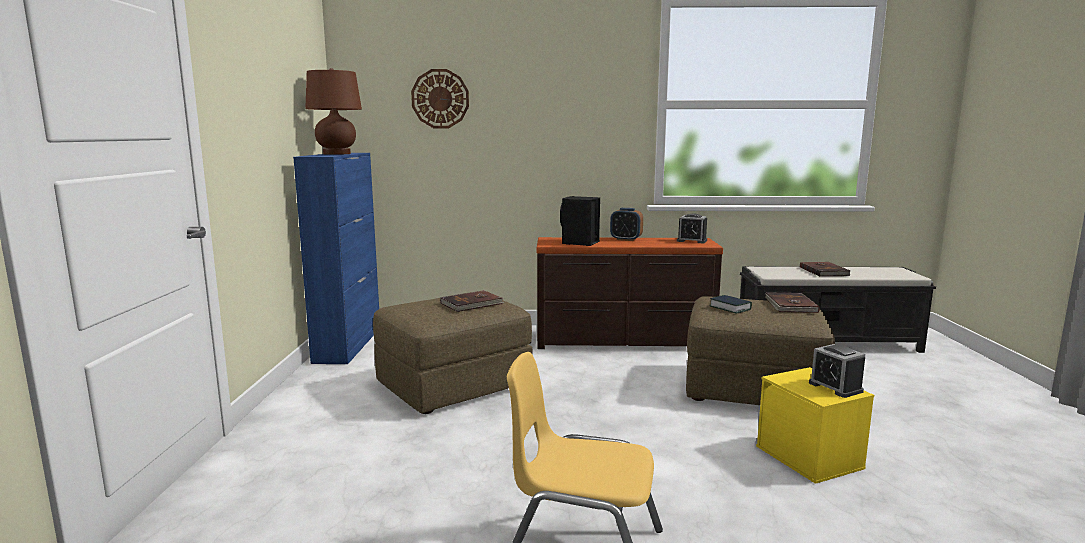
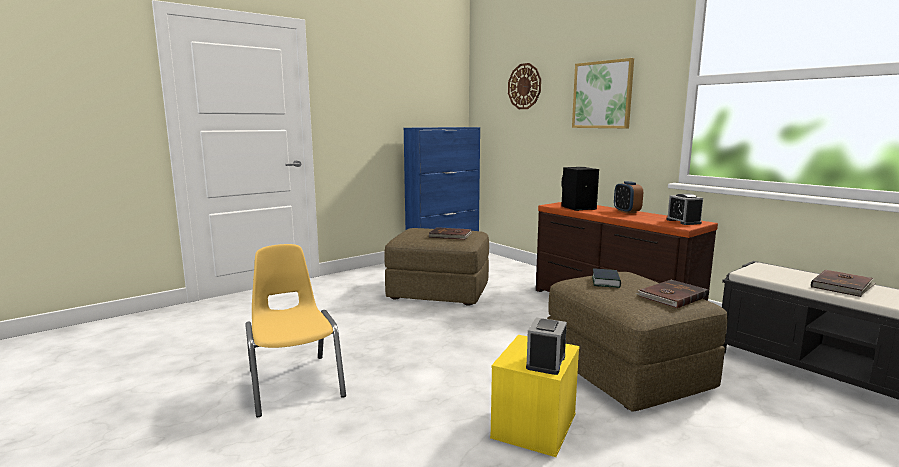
camera: 50 degrees right, 0 degrees up
brown table lamp [305,68,362,155] -> none
none -> picture [572,58,634,128]

